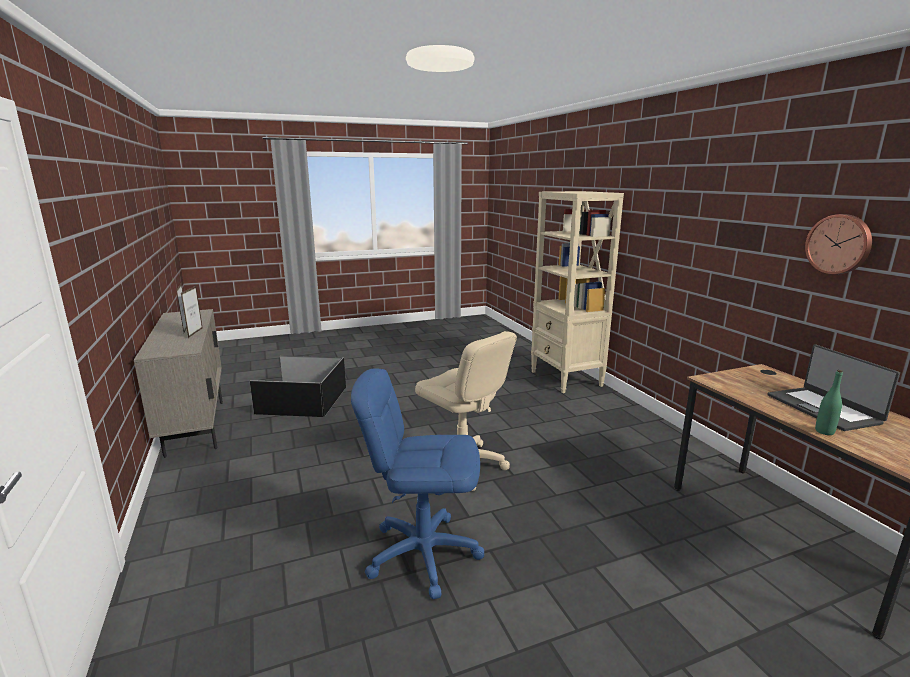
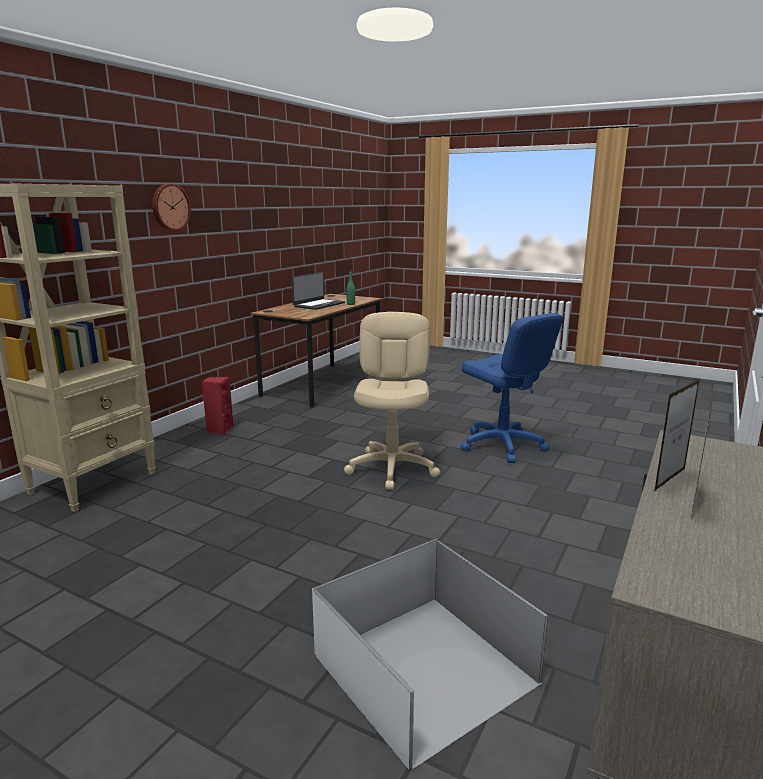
camera: 130 degrees left, 0 degrees up
black storage box [250,355,346,417] -> white storage box [312,538,548,769]
wall clock [805,214,872,274] -> wall clock moved to [152,184,191,231]
none -> red speaker [202,377,233,435]

